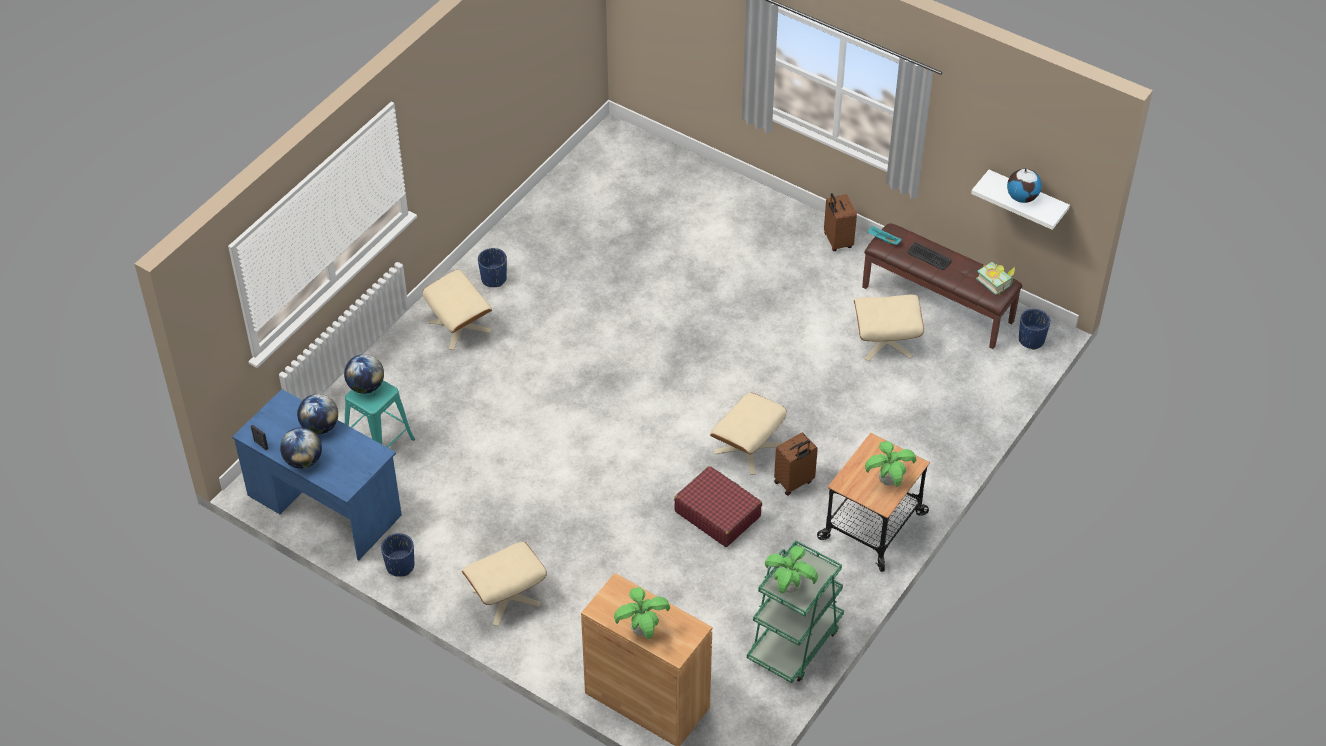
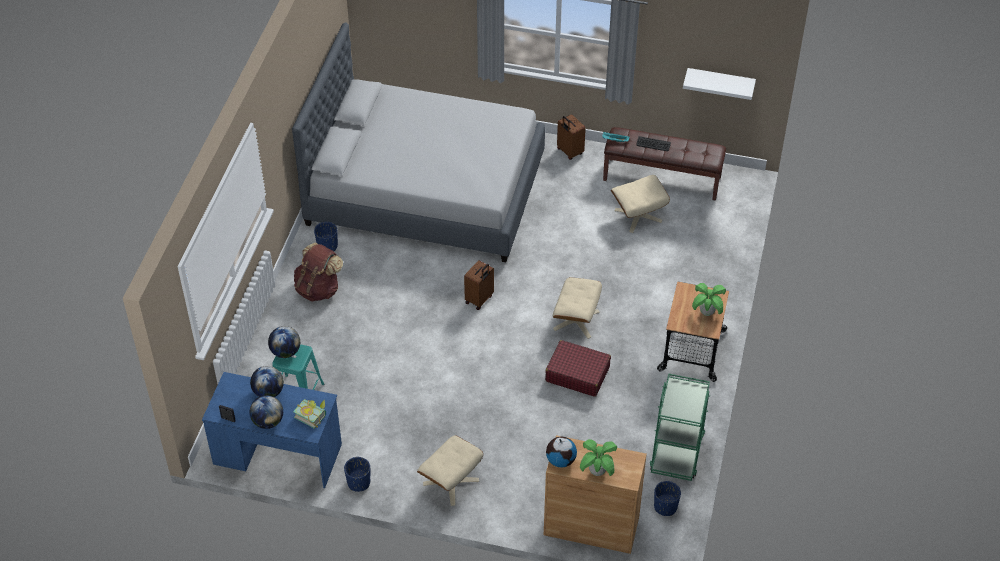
camera: 20 degrees left, 0 degrees up
beige ottoman [423,270,492,350] -> brown backpack [294,243,343,302]
potted plant [765,545,818,593] -> none
brown suitcase [774,432,818,496] -> brown suitcase moved to [464,260,494,310]
book [976,262,1015,295] -> book moved to [293,399,326,429]
globe [1007,168,1042,203] -> globe moved to [546,437,577,468]
blue planter [1019,309,1050,350] -> blue planter moved to [654,481,681,516]
none -> grey bed [292,22,545,262]

